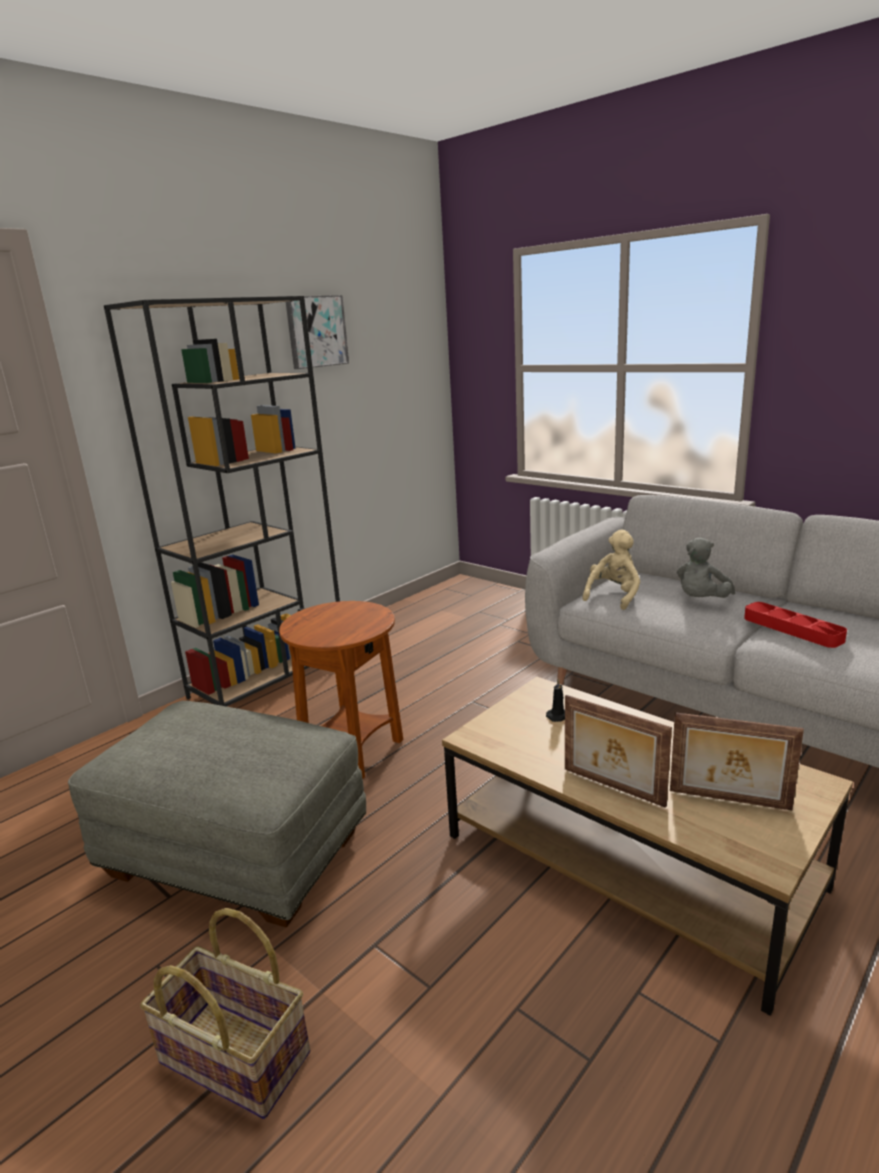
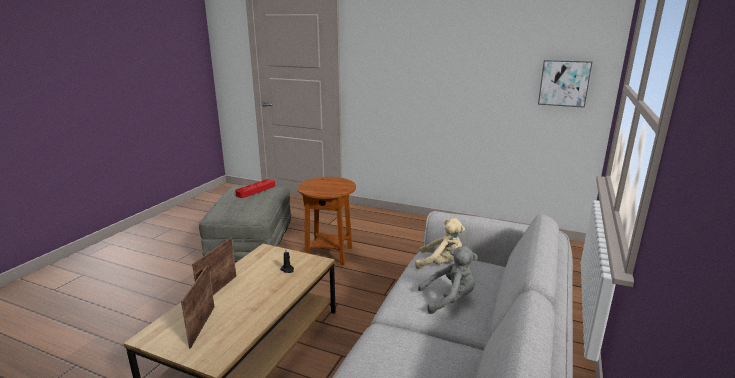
camera: 70 degrees right, 0 degrees up
bookcase [104,296,340,707] -> none
basket [140,908,310,1119] -> none
picture [286,295,349,369] -> picture moved to [538,60,592,108]
grey plush toy [677,538,735,598] -> grey plush toy turned 150 degrees clockwise [418,246,478,314]
red tray [744,602,847,648] -> red tray moved to [235,179,275,198]

